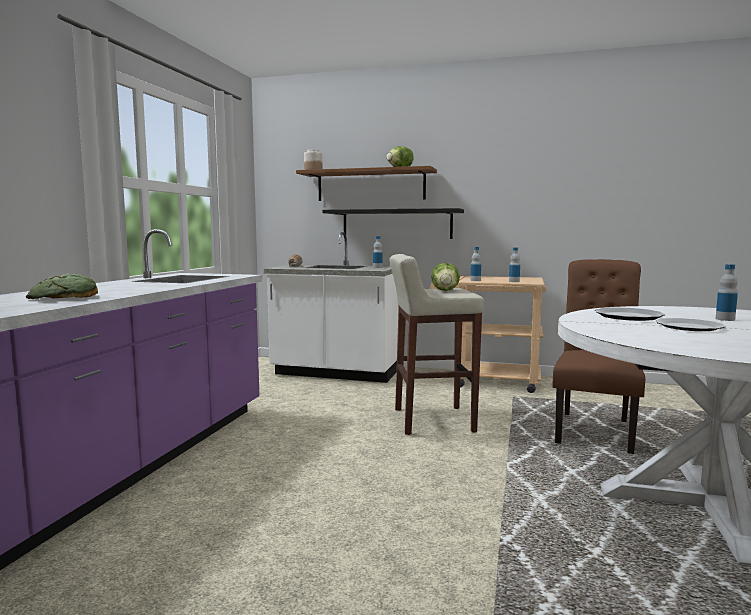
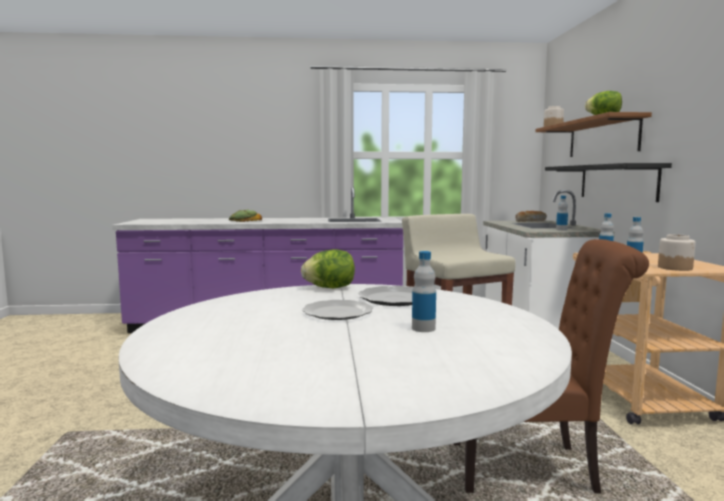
camera: 70 degrees right, 0 degrees up
lettuce [431,263,460,291] -> lettuce moved to [301,249,355,288]
none -> jar [658,234,696,271]

